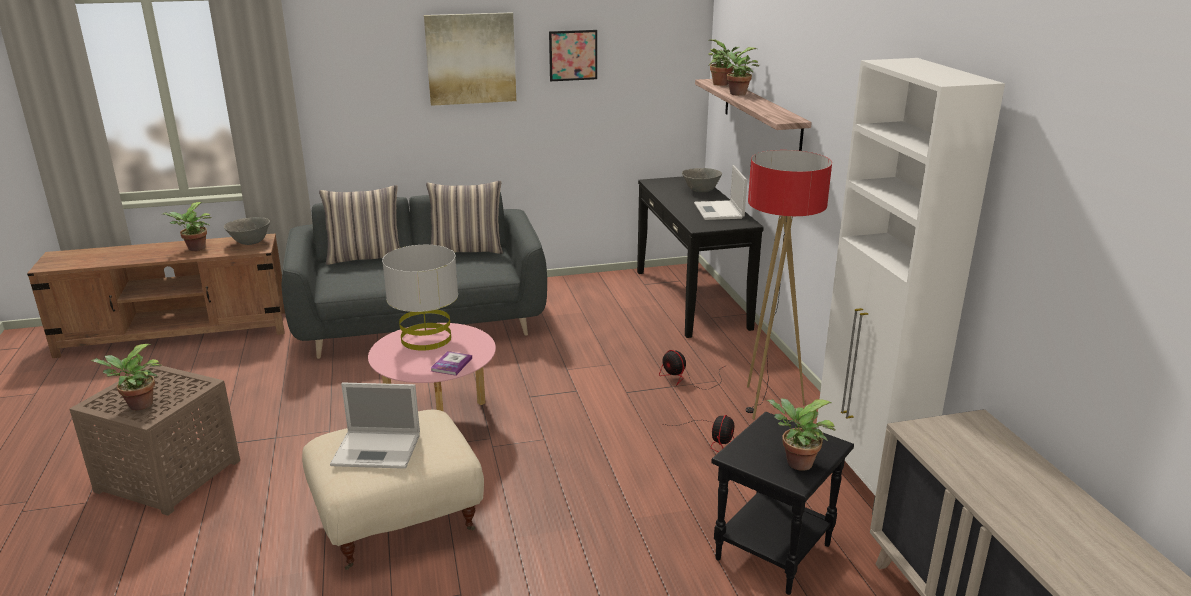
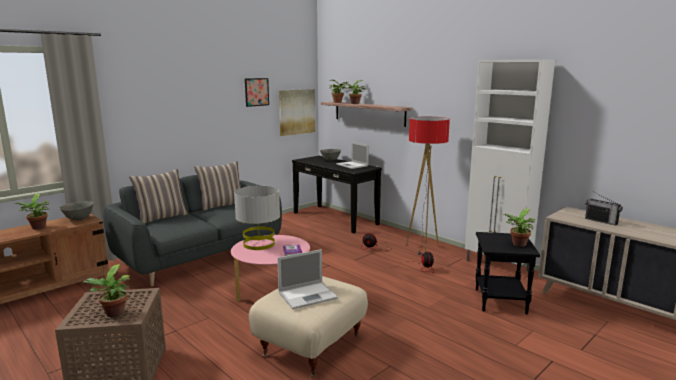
camera: 30 degrees left, 10 degrees down
picture [424,12,516,106] -> picture moved to [279,89,315,136]
none -> radio [585,191,623,226]

